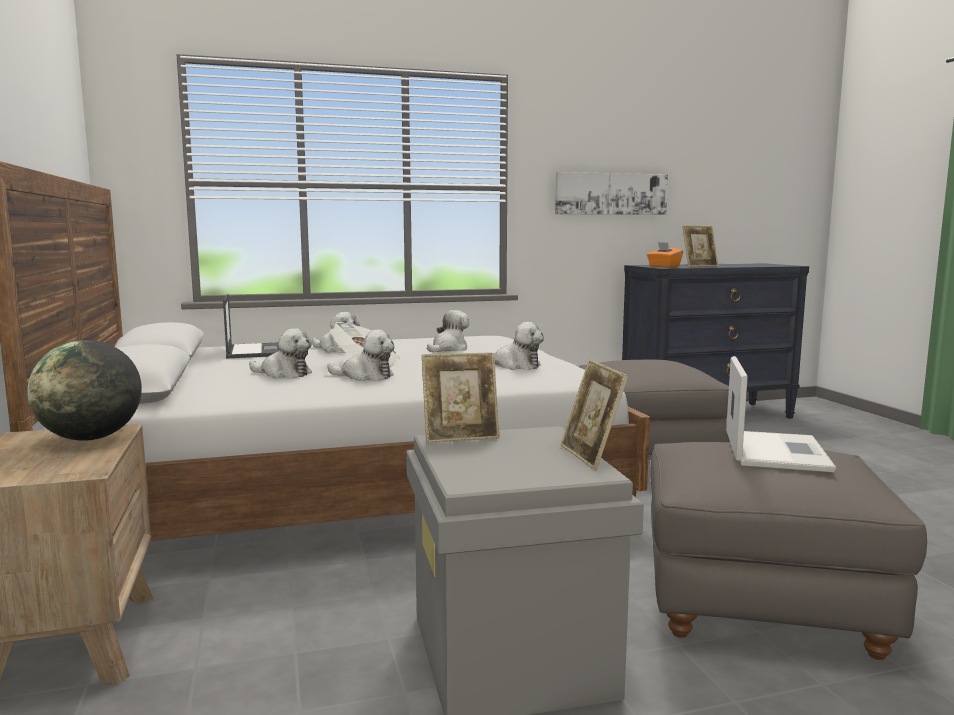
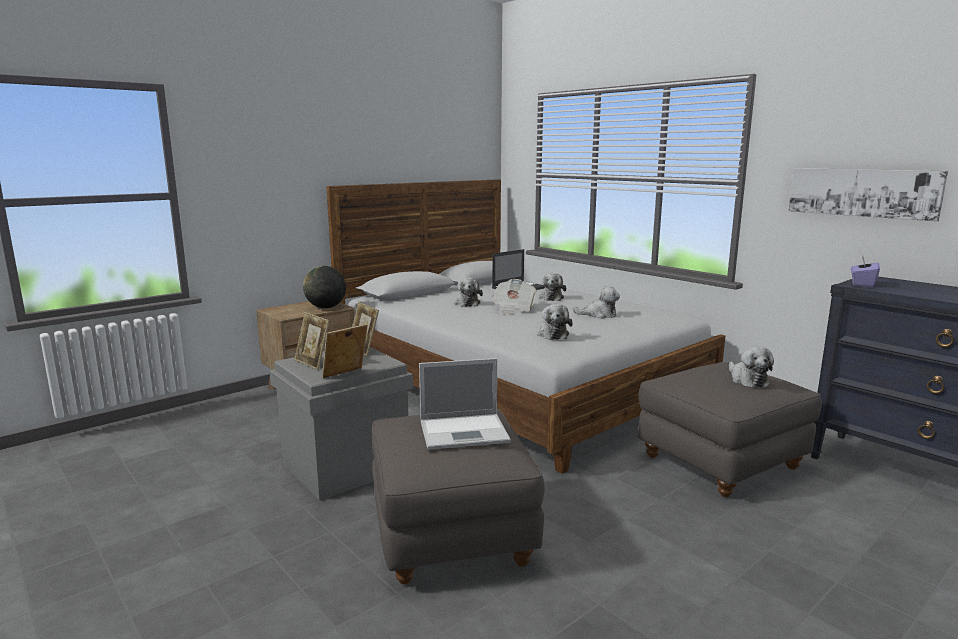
camera: 65 degrees right, 5 degrees up
plush toy [327,330,394,381] -> plush toy moved to [729,346,774,388]
orange tissue box [647,242,683,268] -> purple tissue box [851,257,880,288]
picture frame [682,225,718,267] -> picture frame moved to [294,312,330,370]

